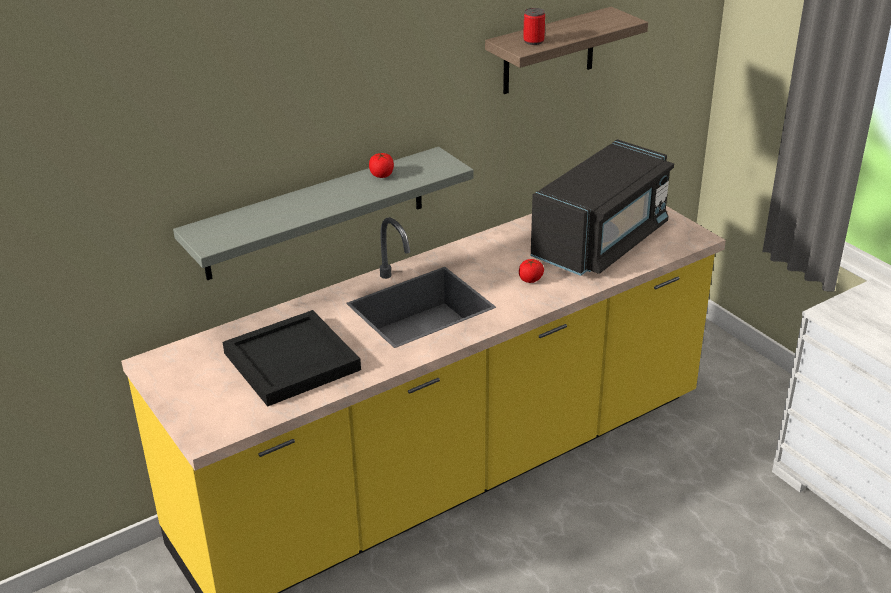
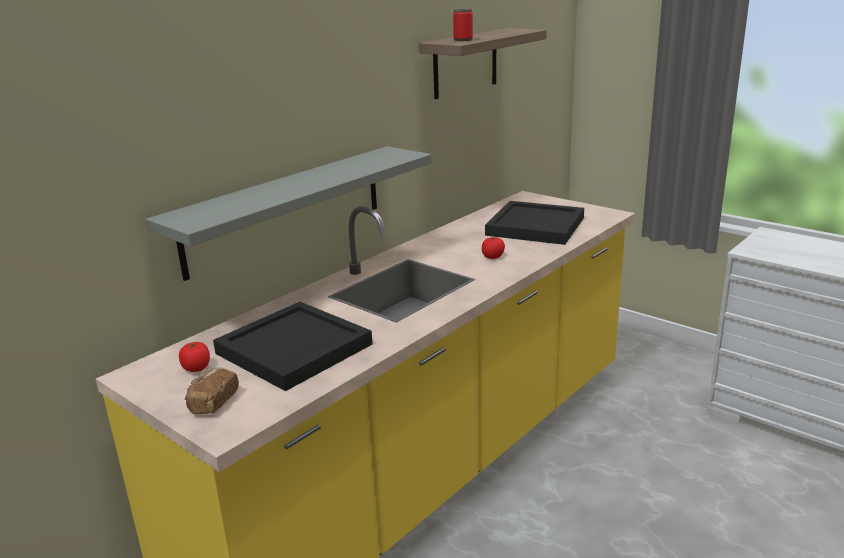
camera: 15 degrees left, 10 degrees down
tomato [369,153,394,178] -> tomato moved to [179,342,210,372]
black microwave [531,139,674,276] -> black tray [485,201,584,245]
none -> bread [185,367,239,414]

